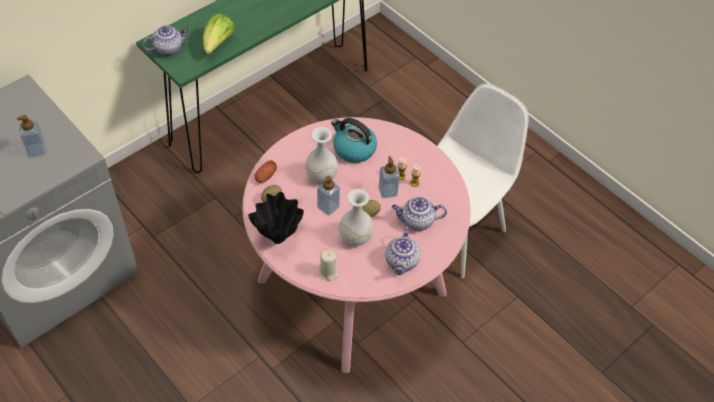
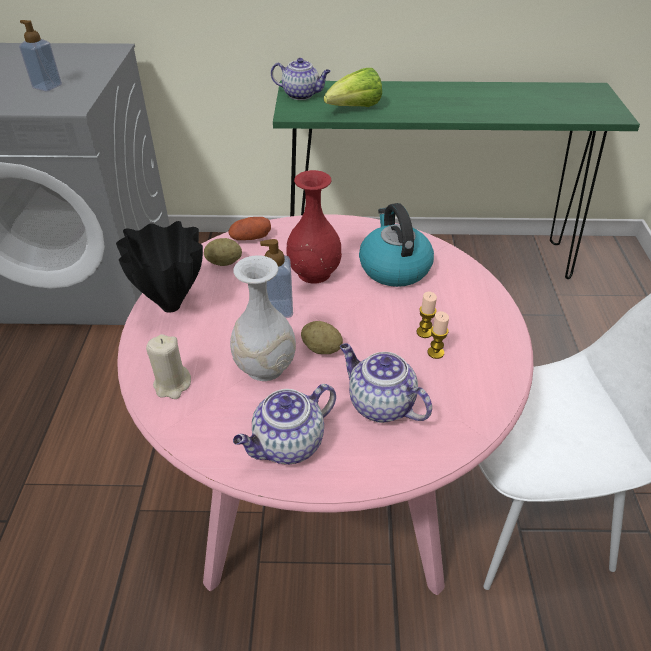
camera: 45 degrees right, 10 degrees down
white vase [305,127,338,184] -> red vase [286,170,342,284]
soap dispenser [378,156,400,198] -> none

